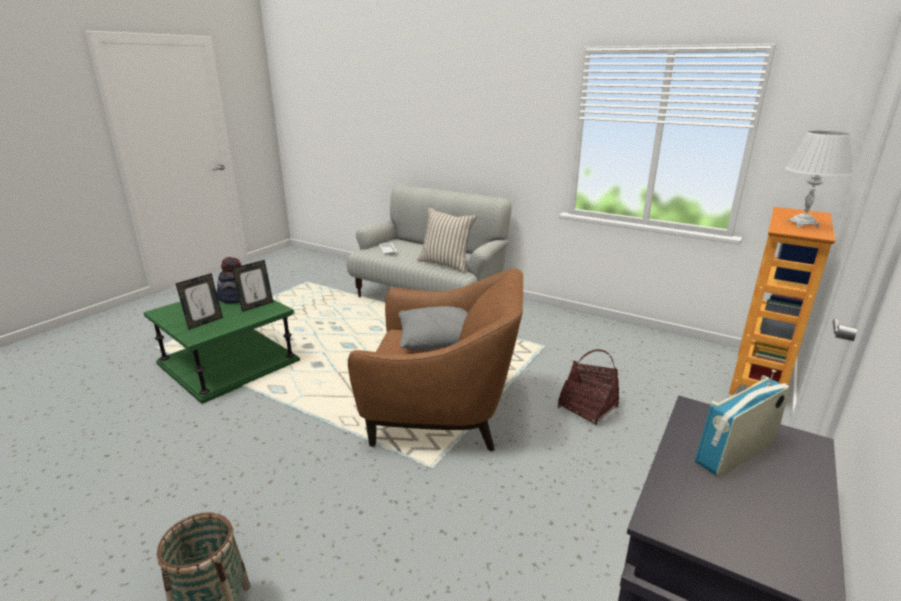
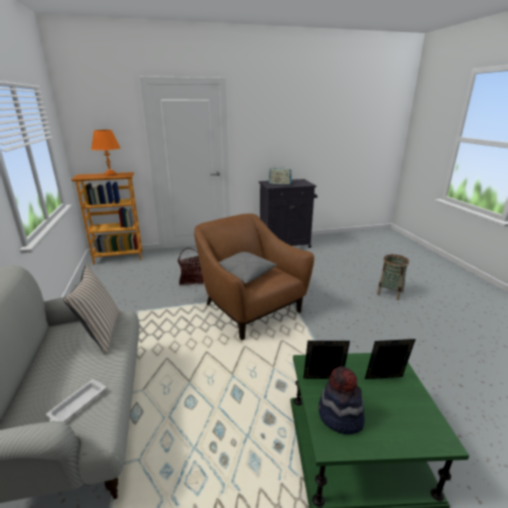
camera: 135 degrees left, 0 degrees up
white table lamp [785,131,853,228] -> orange table lamp [91,130,120,176]

